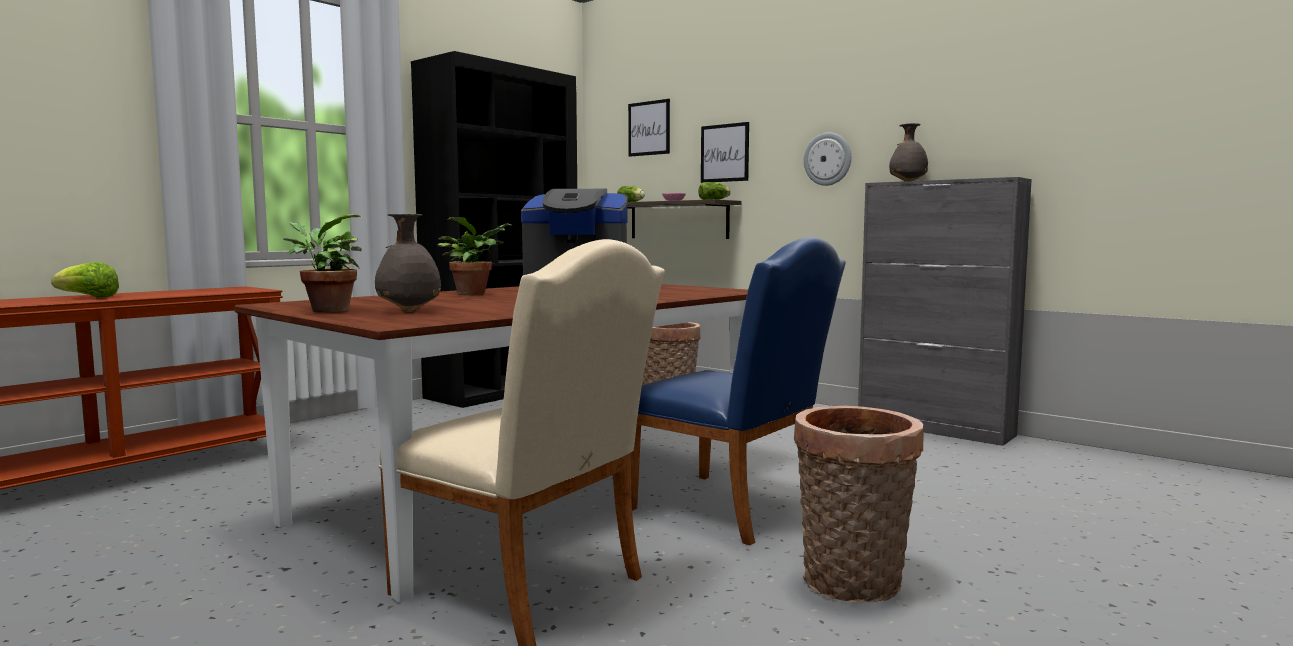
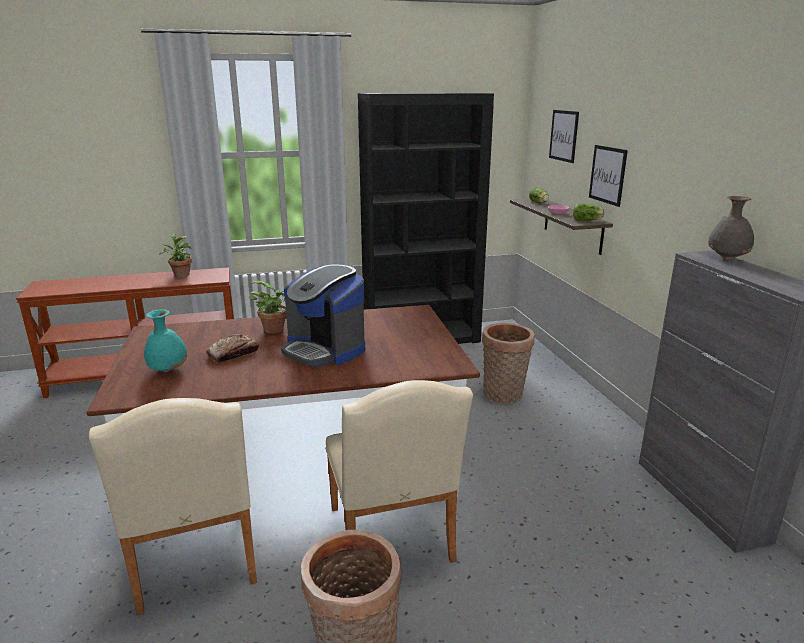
camera: 35 degrees right, 15 degrees up
lettuce [51,262,119,298] -> none
potted plant [283,214,362,312] -> potted plant moved to [159,234,193,277]
grey vase [375,214,441,312] -> turquoise vase [144,309,188,372]
blue chair [631,237,846,545] -> beige chair [325,380,473,563]
wall clock [804,132,851,186] -> none
none -> bread [206,334,259,363]

